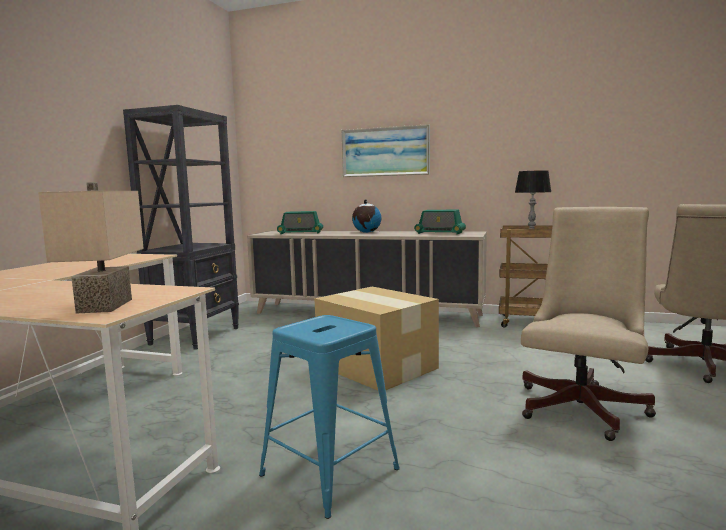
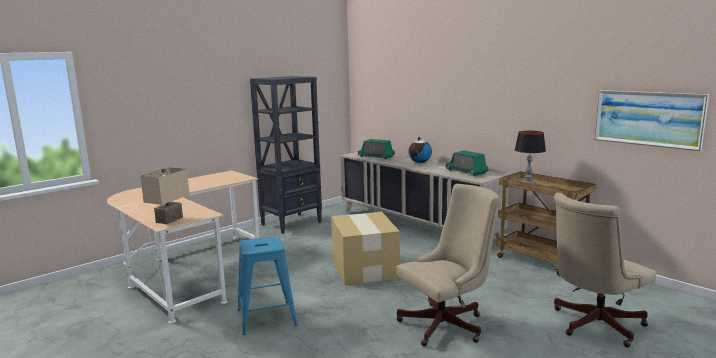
camera: 30 degrees right, 5 degrees up
picture [341,124,430,177] -> picture moved to [594,90,709,151]

